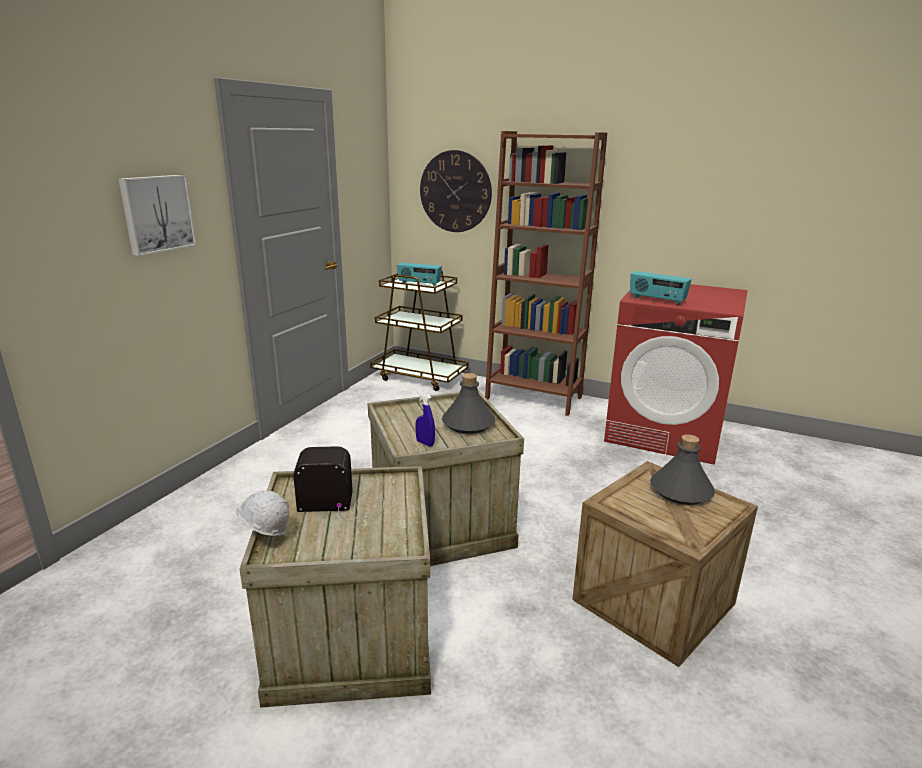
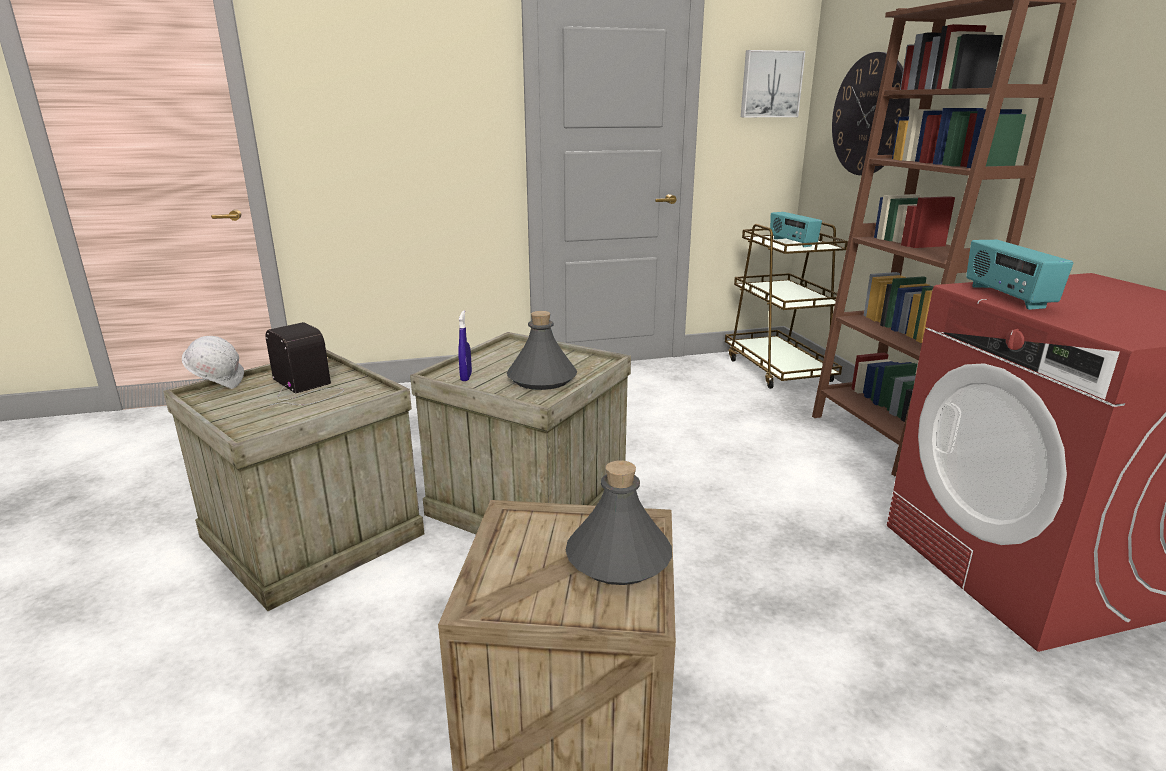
camera: 50 degrees right, 0 degrees up
picture [118,175,196,256] -> picture moved to [741,50,805,117]

